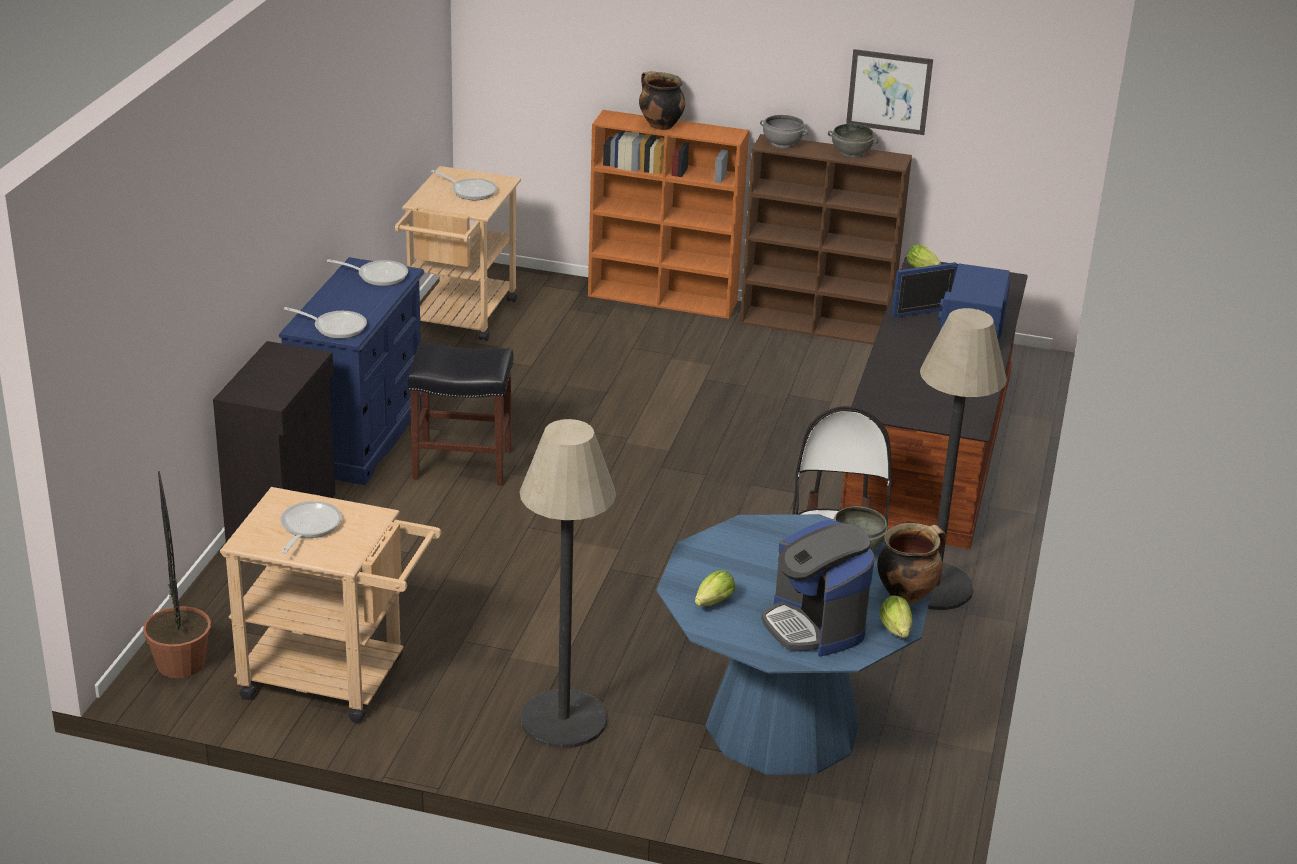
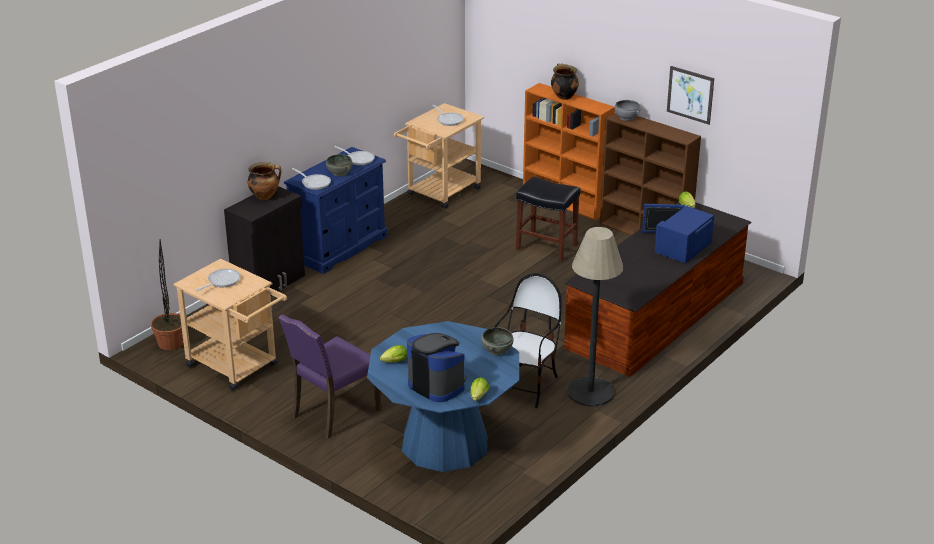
camera: 25 degrees right, 0 degrees up
black stool [408,343,514,485] -> black stool moved to [516,176,581,262]
floor lamp [520,419,616,748] -> purple chair [279,314,381,439]
coffee machine [761,520,874,657] -> coffee machine turned 135 degrees clockwise [407,333,466,402]
grey bowl [828,124,878,158] -> grey bowl moved to [326,154,353,176]
cooking pot [877,523,946,604] -> cooking pot moved to [248,162,281,200]

